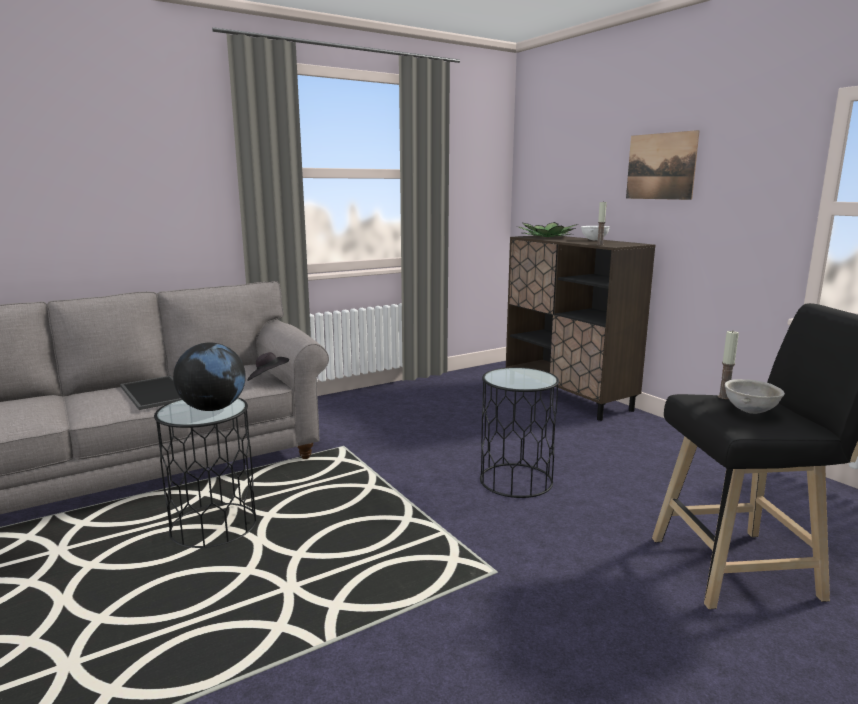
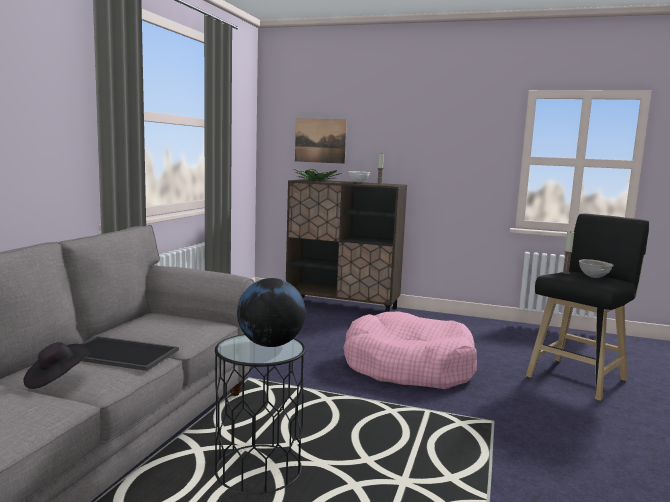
camera: 40 degrees left, 5 degrees down
black hat [247,352,289,381] -> black hat moved to [23,342,90,389]
black side table [480,367,559,498] -> pink dog bed [344,312,477,389]
picture [626,130,700,200] -> picture moved to [295,118,347,164]

